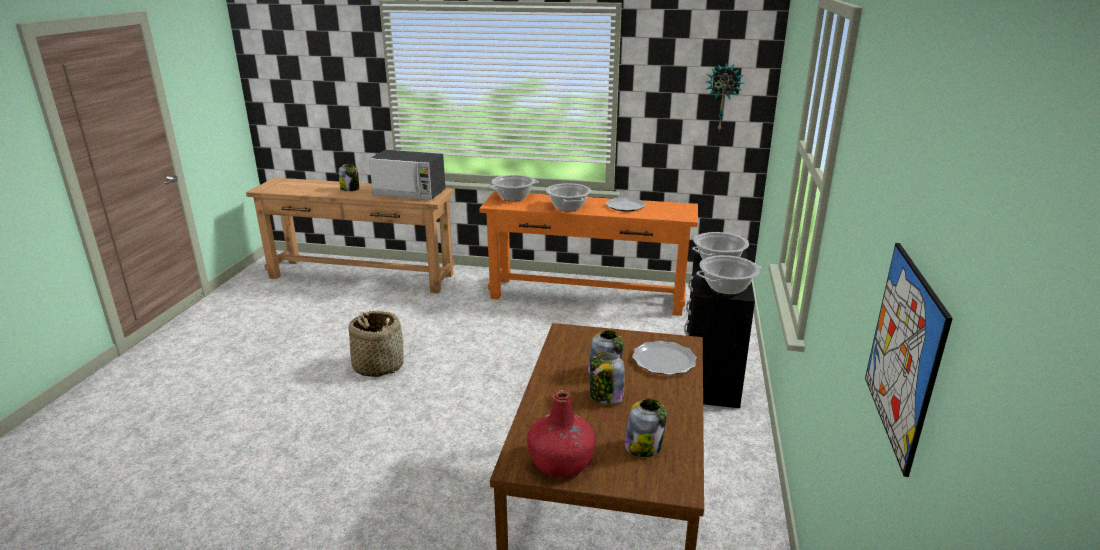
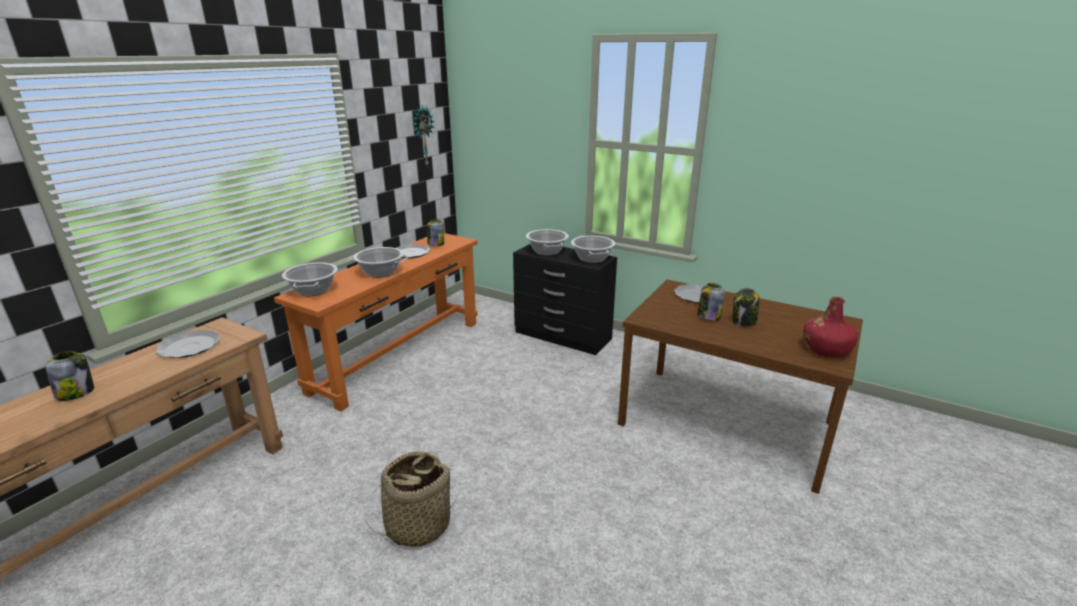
camera: 70 degrees left, 0 degrees up
microwave [369,150,446,200] -> plate [156,330,221,358]
jar [625,399,667,457] -> jar moved to [427,219,444,246]
picture [865,243,953,477] -> none

